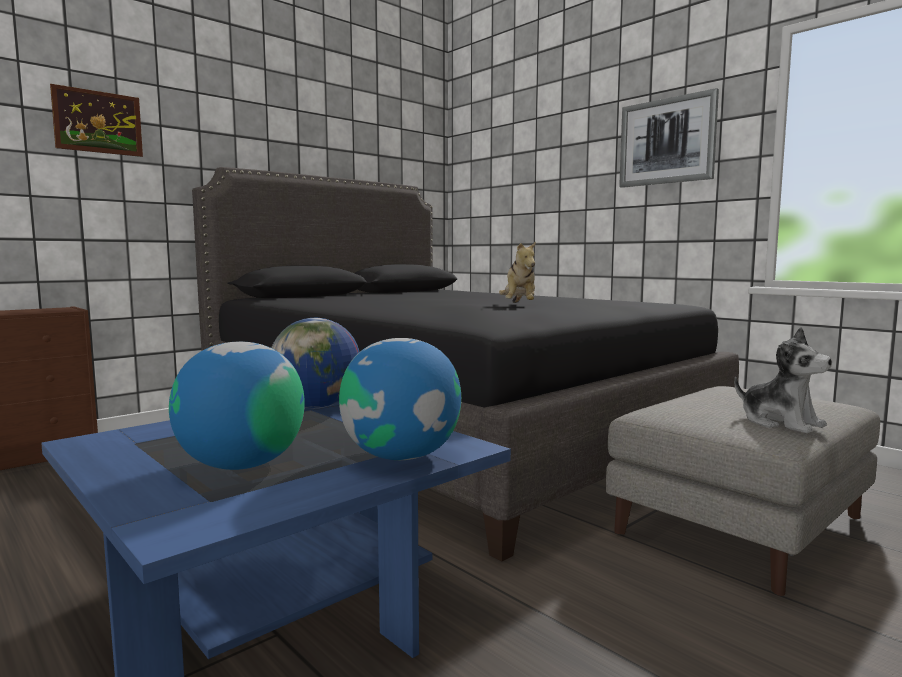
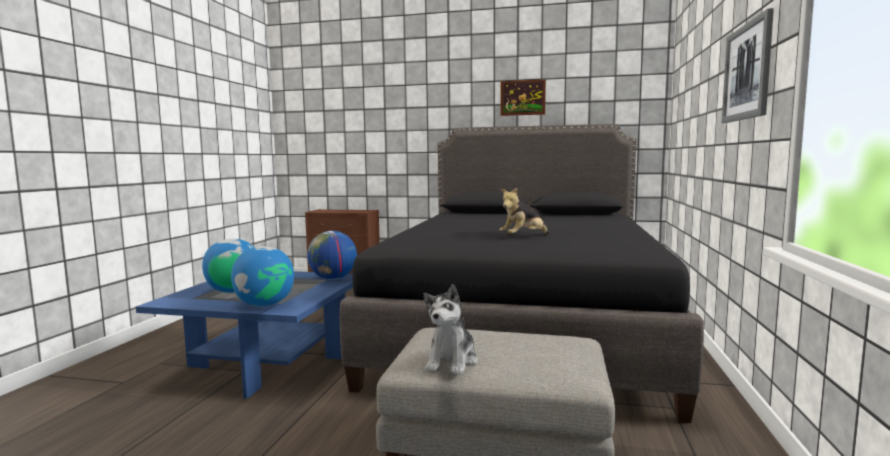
camera: 55 degrees right, 0 degrees up
picture [50,84,143,157] -> picture moved to [500,79,546,116]

